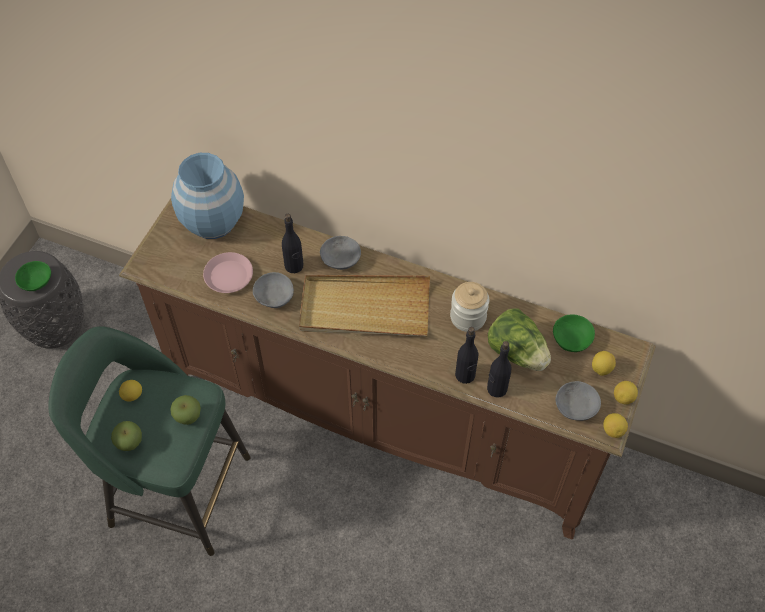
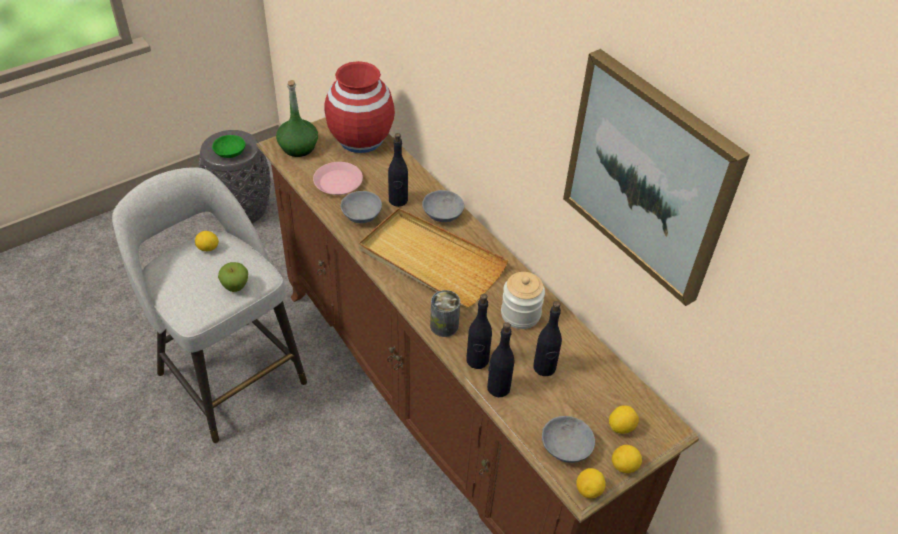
camera: 30 degrees right, 10 degrees down
green stool [48,326,250,556] -> grey stool [112,167,307,443]
apple [111,421,142,451] -> none
blue vase [171,153,244,239] -> red vase [324,61,395,153]
lettuce [488,308,551,371] -> black bottle [533,301,562,376]
green bowl [553,314,595,352] -> none
none -> green bottle [276,80,318,157]
none -> can [430,290,460,337]
none -> picture [563,49,750,306]

